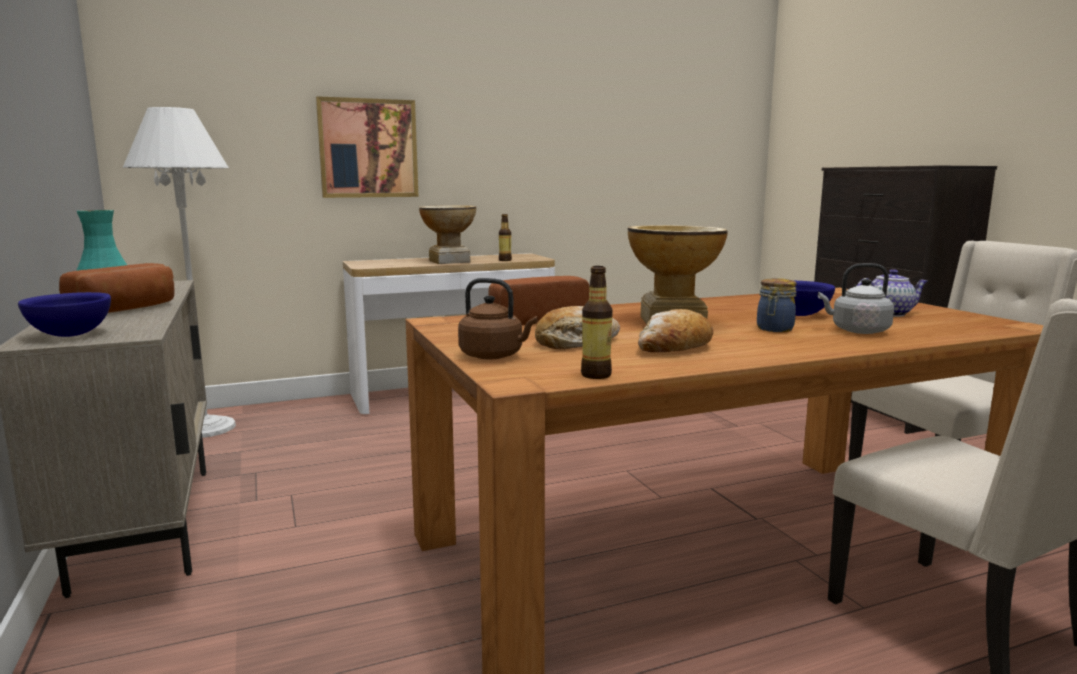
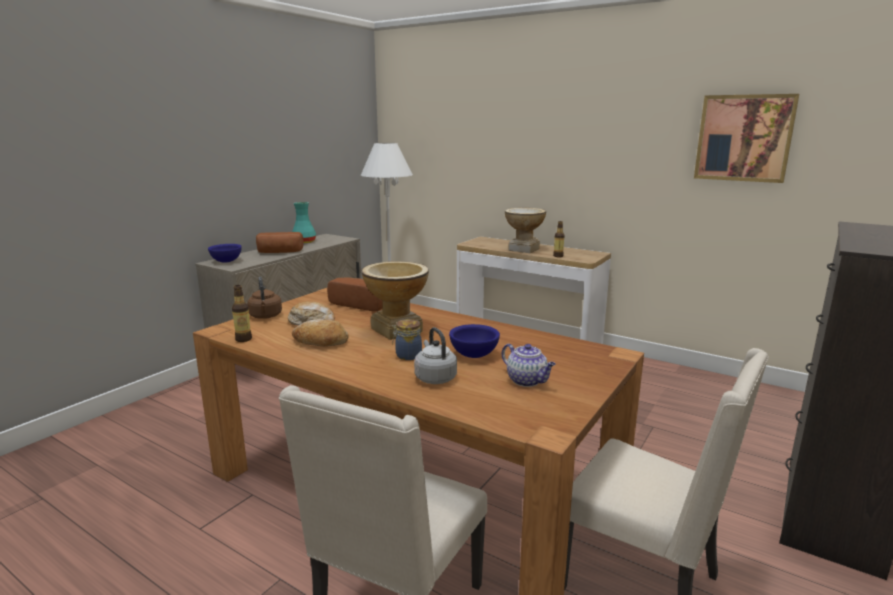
camera: 55 degrees right, 5 degrees up
picture [316,96,418,198] -> picture moved to [694,94,799,183]

